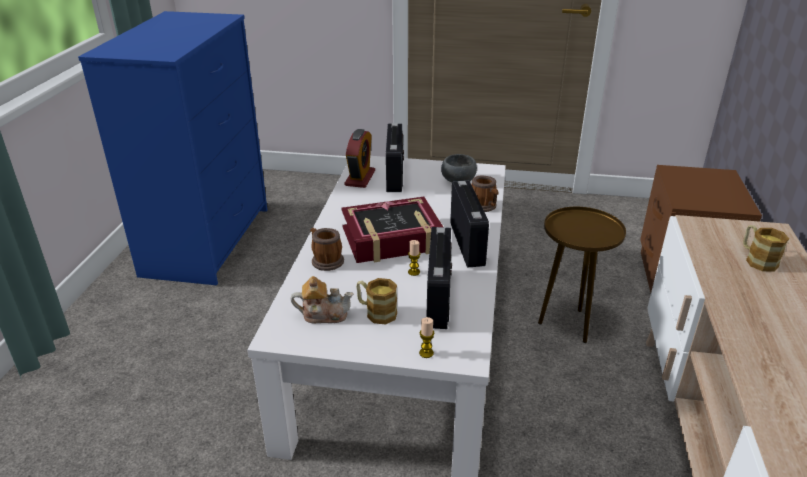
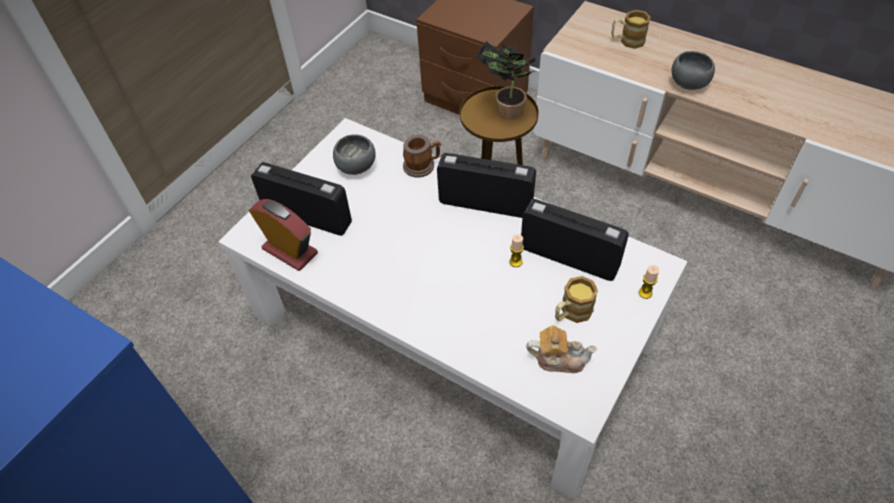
camera: 65 degrees left, 20 degrees up
teapot [291,276,353,324] -> teapot turned 75 degrees clockwise [526,325,597,373]
mug [310,228,344,271] -> none
book [341,197,443,263] -> none
none -> potted plant [475,41,537,120]
none -> grey bowl [672,51,715,90]

